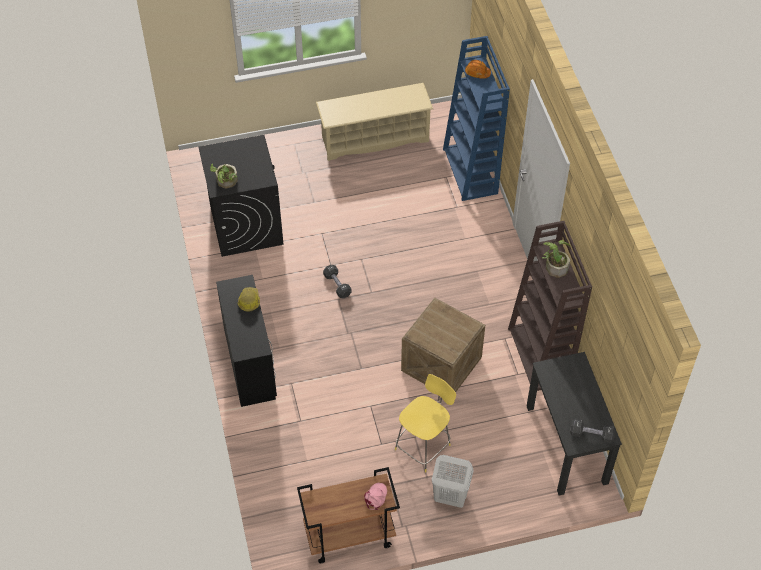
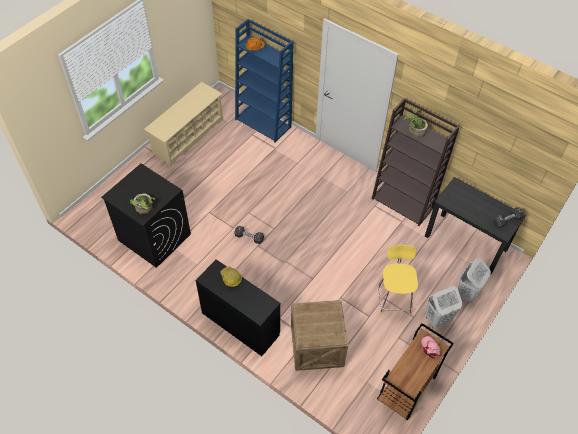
camera: 40 degrees left, 0 degrees up
crate [401,298,485,392] -> crate moved to [291,300,348,371]
none -> white laundry basket [458,258,491,303]

